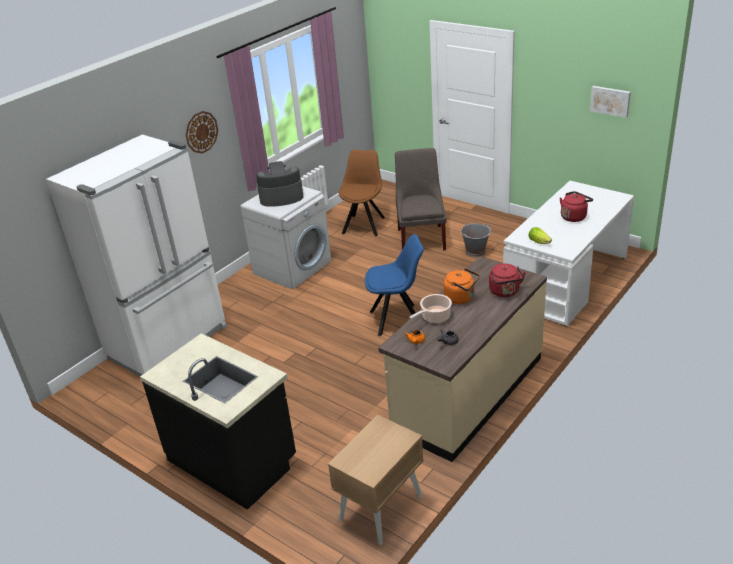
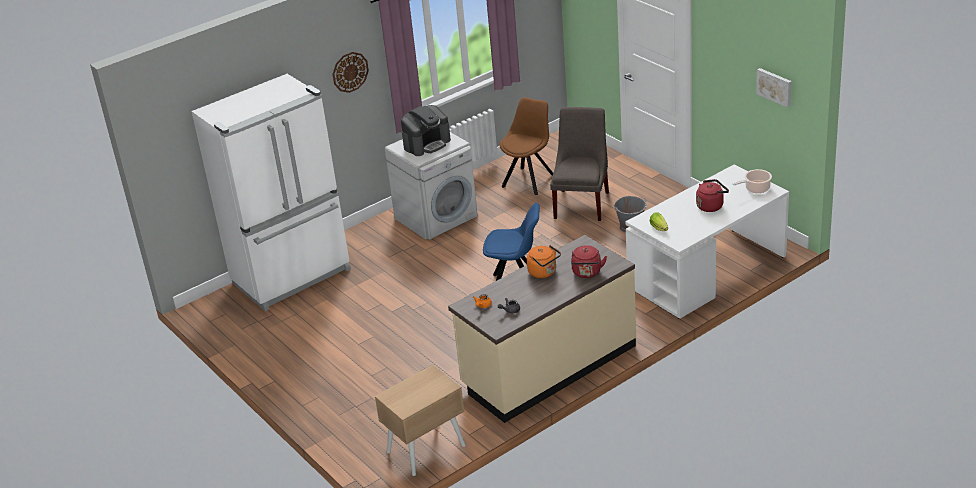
camera: 15 degrees right, 0 degrees up
black counter [140,333,296,510] -> none
coffee machine [256,161,304,207] -> coffee machine turned 135 degrees clockwise [401,105,451,156]
cooking pot [409,294,452,323] -> cooking pot moved to [733,169,772,193]

